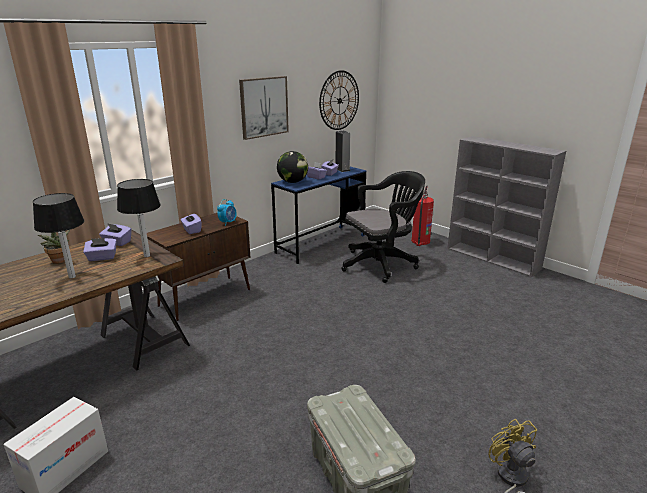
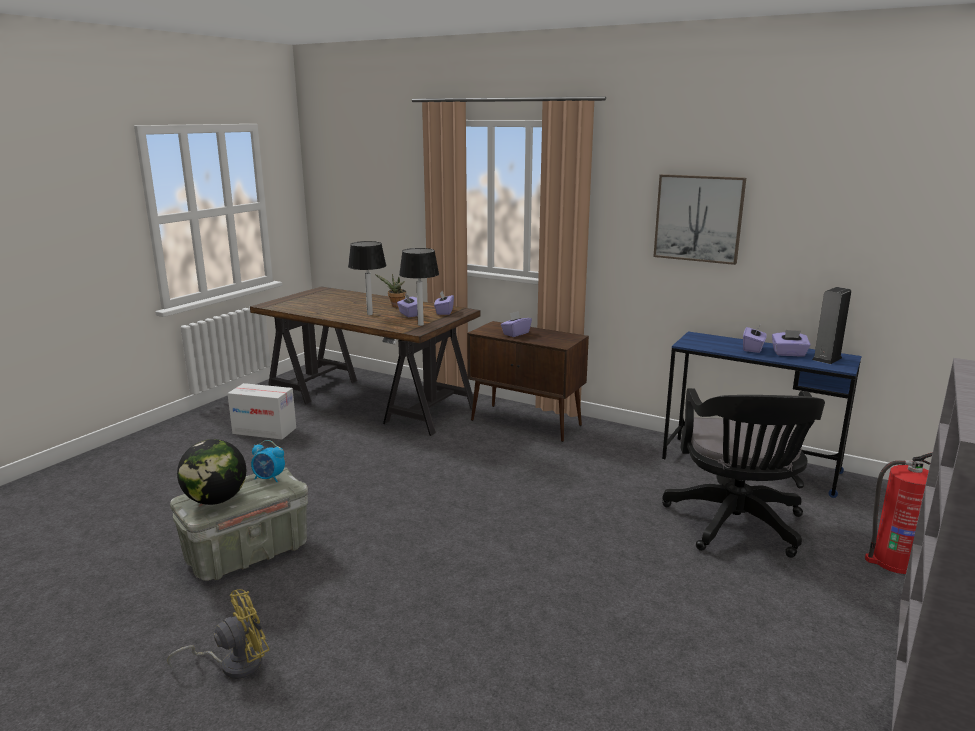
camera: 75 degrees right, 5 degrees down
alarm clock [217,199,237,226] -> alarm clock moved to [251,440,285,482]
globe [277,151,308,183] -> globe moved to [177,439,246,505]
wall clock [319,70,359,130] -> none
black office chair [341,171,425,283] -> black office chair turned 45 degrees clockwise [662,388,825,558]

